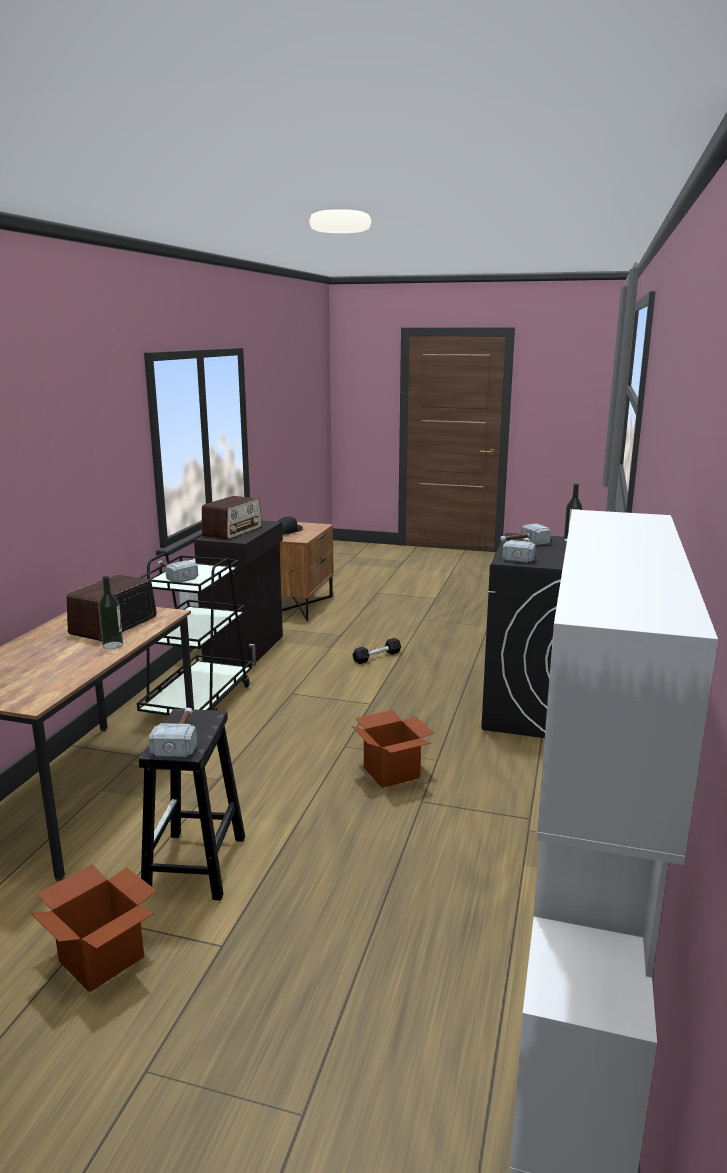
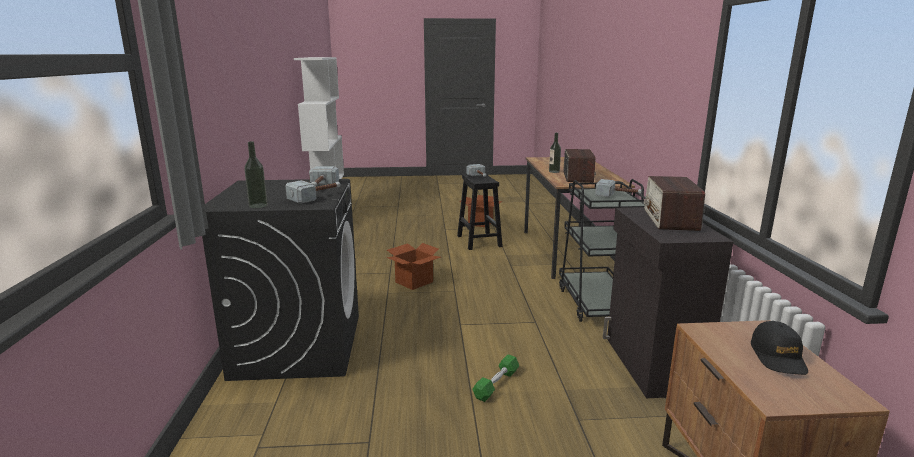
camera: 160 degrees right, 0 degrees up
black dumbbell [352,638,401,664] -> green dumbbell [472,354,519,402]

